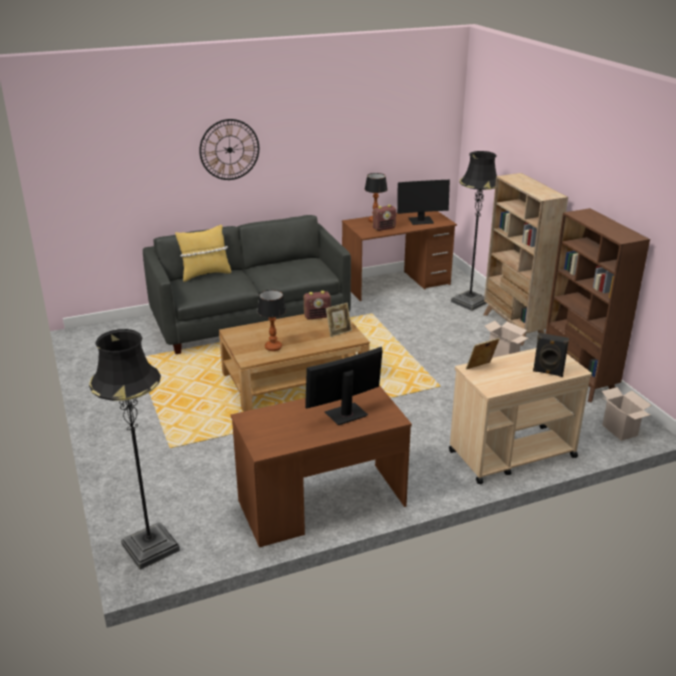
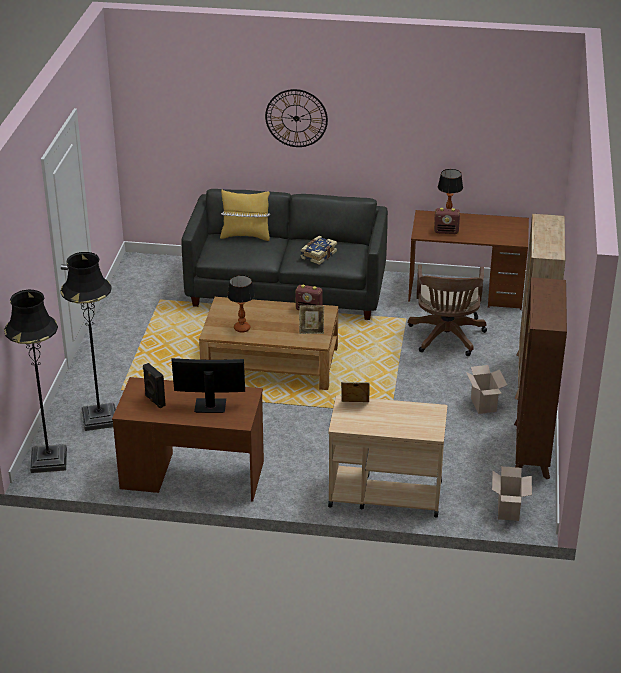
camera: 30 degrees right, 5 degrees up
monitor [397,180,450,225] -> none
black floor lamp [451,151,497,311] -> black floor lamp moved to [60,252,116,431]
black speaker [533,333,569,377] -> black speaker moved to [143,363,166,408]
none -> book [300,236,337,265]
none -> brown office chair [408,264,487,356]

